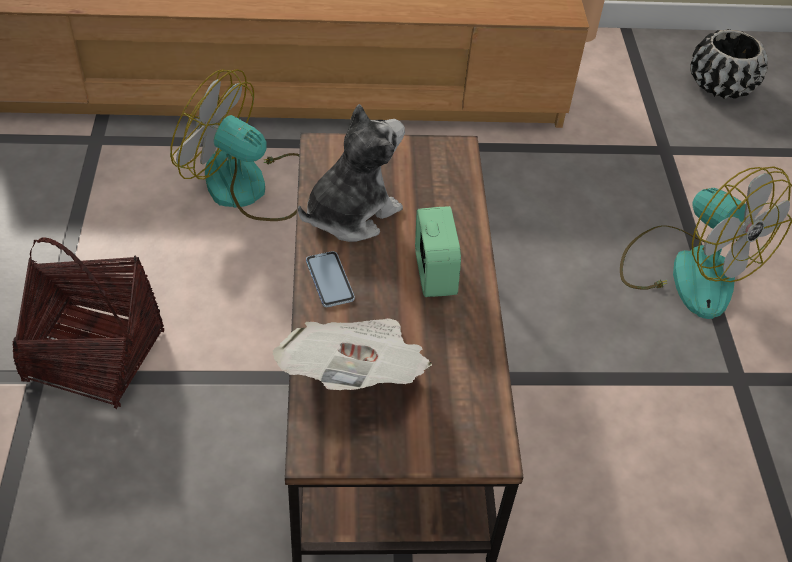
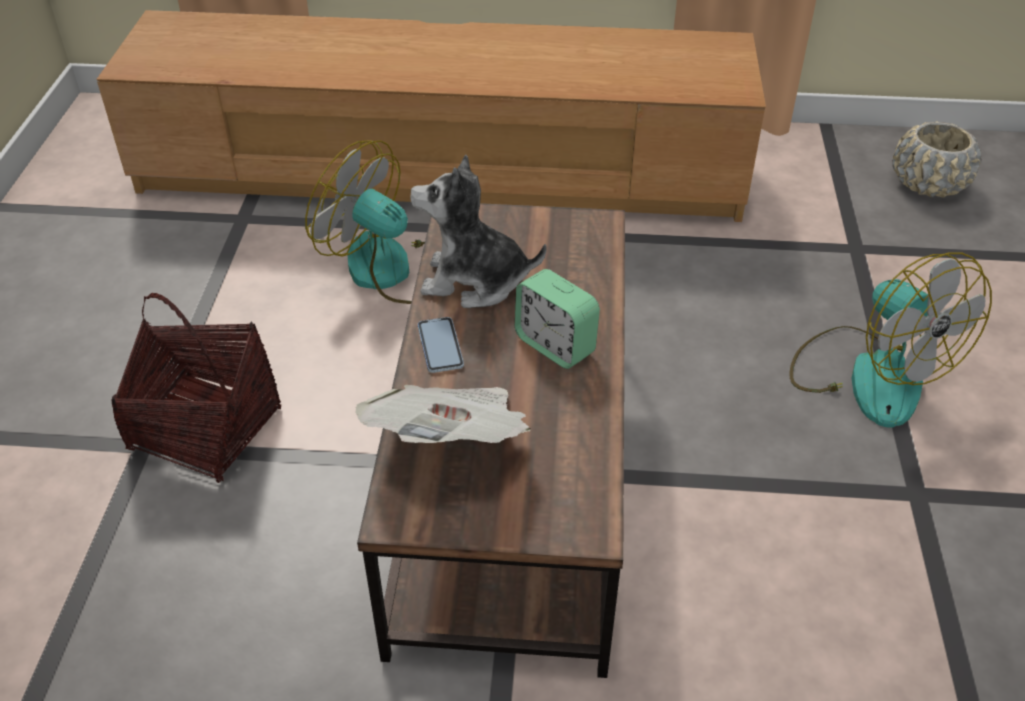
camera: 10 degrees right, 5 degrees down
plush toy [298,104,405,242] -> plush toy turned 135 degrees counterclockwise [410,155,547,308]
alarm clock [415,206,461,297] -> alarm clock turned 135 degrees clockwise [515,269,600,369]
black planter [690,29,768,99] -> beige planter [893,121,982,197]

